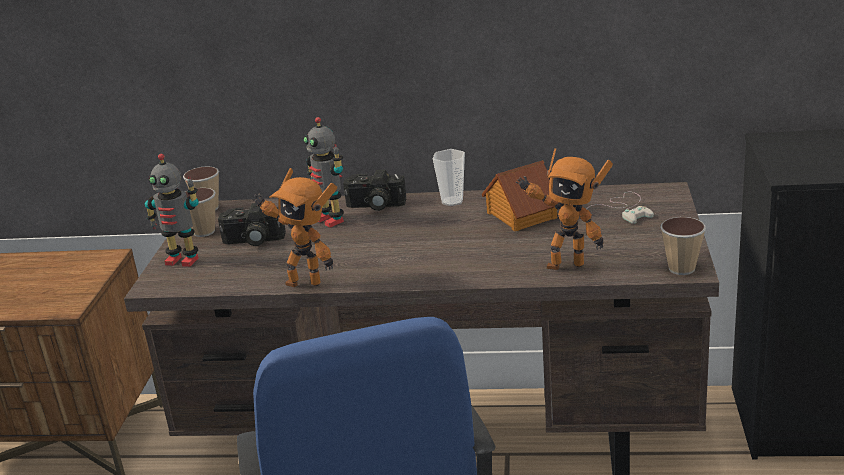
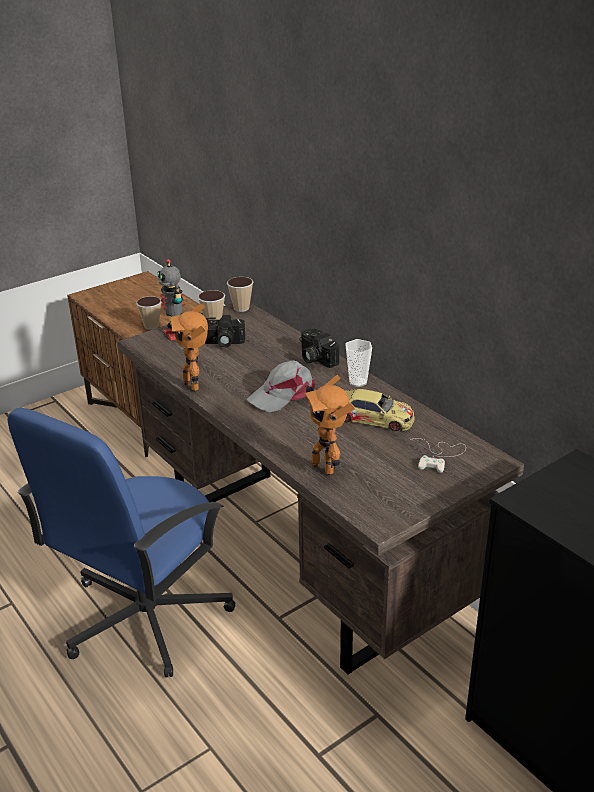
camera: 45 degrees right, 5 degrees up
camera [218,203,286,246] -> camera turned 45 degrees counterclockwise [205,315,245,348]
toy robot [304,117,344,228] -> none
toy house [482,160,558,231] -> toy car [345,389,415,431]
cup [660,217,706,275] -> cup moved to [136,296,162,330]
none -> grey cap [247,360,315,413]

